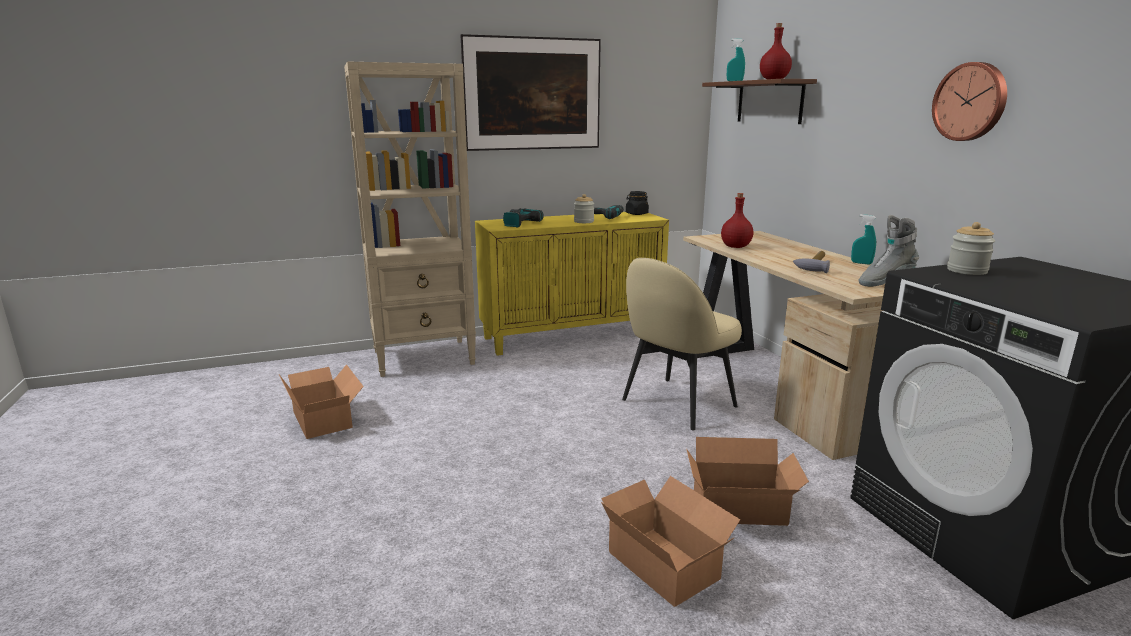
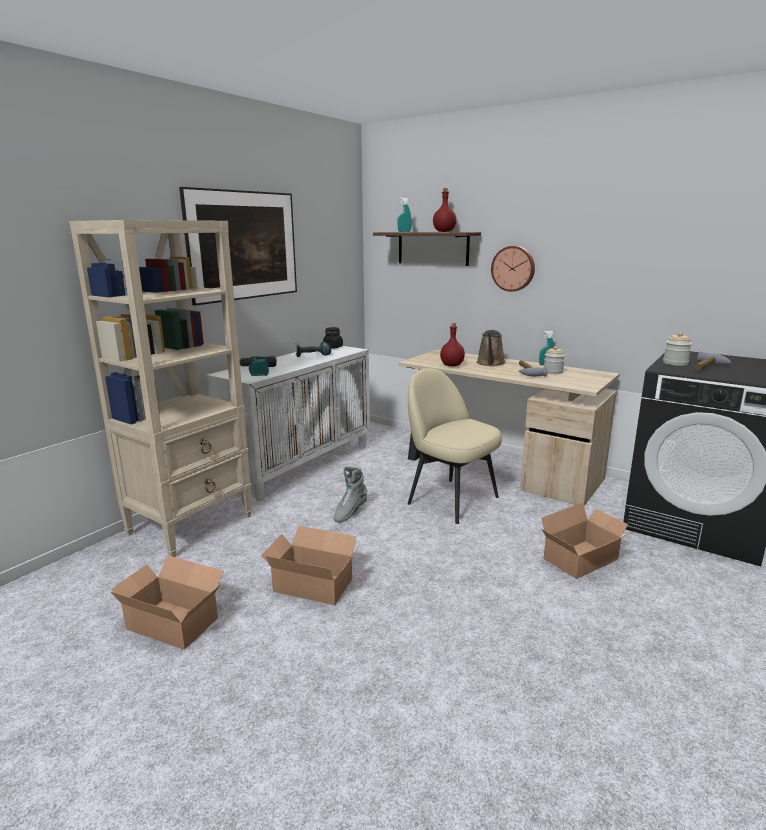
camera: 35 degrees left, 0 degrees up
yellow cabinet [475,212,669,356] -> white cabinet [206,346,370,502]
jar [574,194,594,223] -> jar moved to [544,346,565,374]
cardboard box [601,476,740,607] -> cardboard box moved to [261,526,359,605]
beige chair [622,258,742,431] -> beige chair turned 120 degrees clockwise [408,368,502,524]
grey boot [859,215,919,287] -> grey boot moved to [334,466,368,523]
wall clock [932,62,1007,141] -> wall clock moved to [491,246,535,292]
none -> brown watering can [476,330,506,366]
none -> hammer [694,352,731,371]

